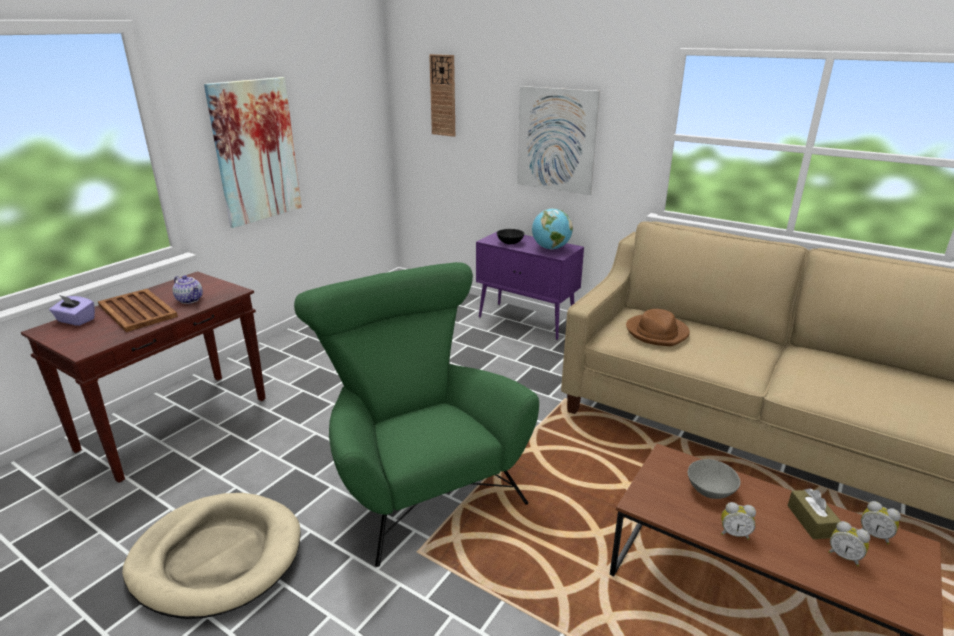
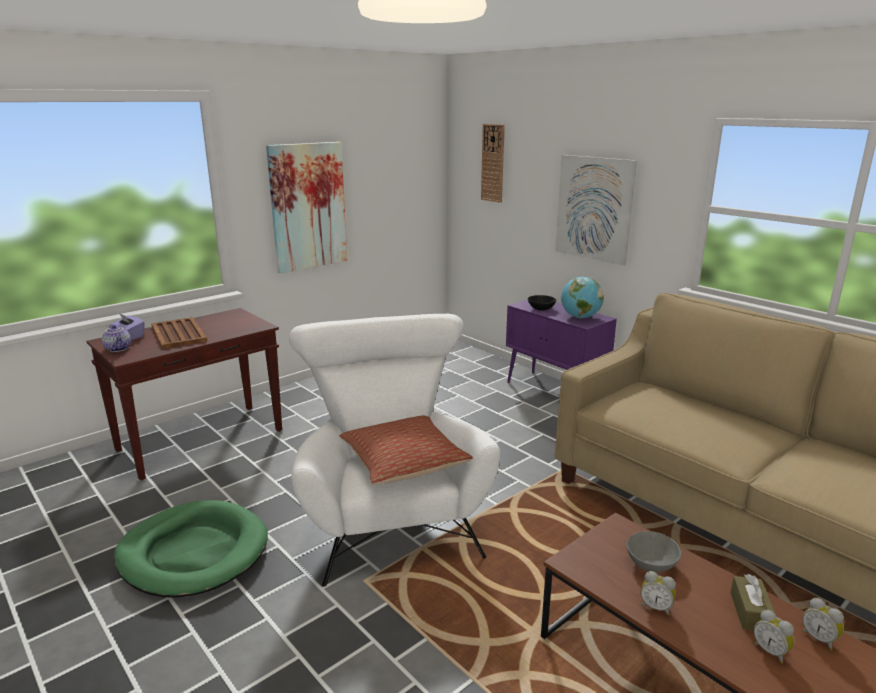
camera: 15 degrees right, 5 degrees down
beige dog bed [122,493,301,619] -> green dog bed [114,500,268,598]
teapot [173,275,203,304] -> teapot moved to [102,325,131,352]
green armchair [294,262,539,567] -> white armchair [289,314,500,587]
brown hat [626,309,690,346] -> none
none -> pillow [339,416,473,485]

